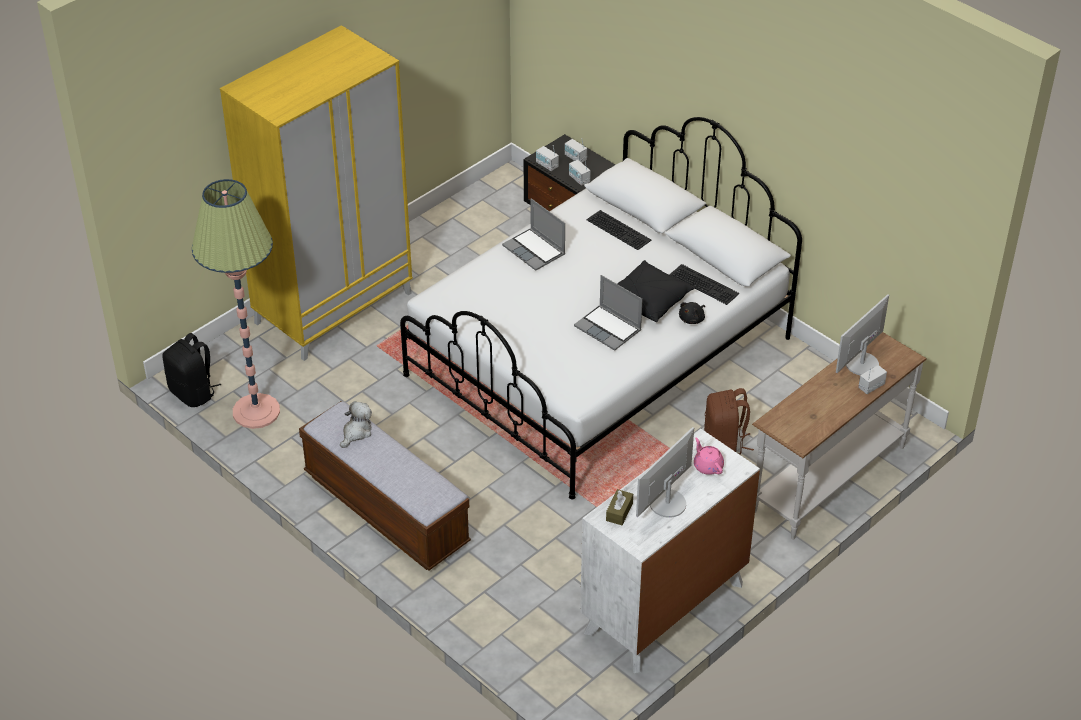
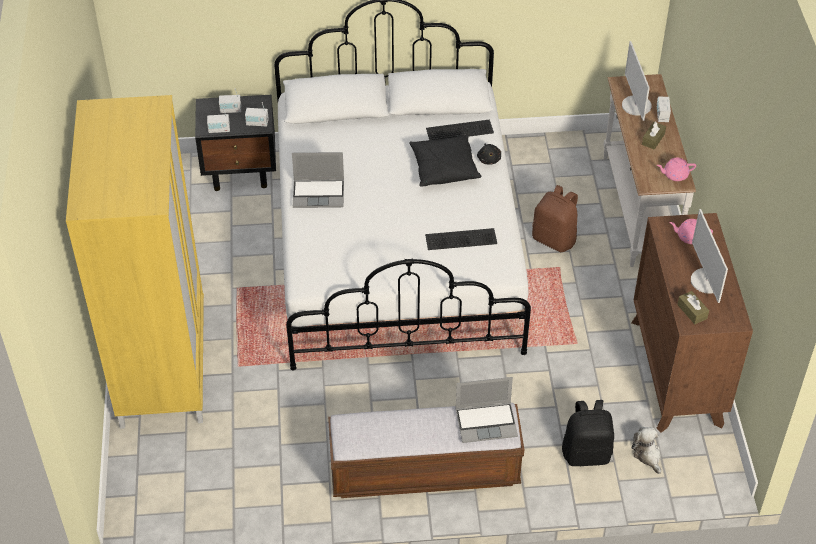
camera: 50 degrees left, 5 degrees up
black backpack [162,333,221,407] -> black backpack moved to [562,400,614,466]
floor lamp [192,179,280,429] -> none
plush toy [340,401,372,448] -> plush toy moved to [632,427,661,474]
laptop [574,275,643,351] -> laptop moved to [456,377,518,443]
white dresser [580,429,760,673] -> brown dresser [632,213,753,432]
keyboard [586,210,652,250] -> keyboard moved to [425,228,497,250]
none -> brown tissue box [642,121,666,150]
none -> pink teapot [657,158,696,181]

